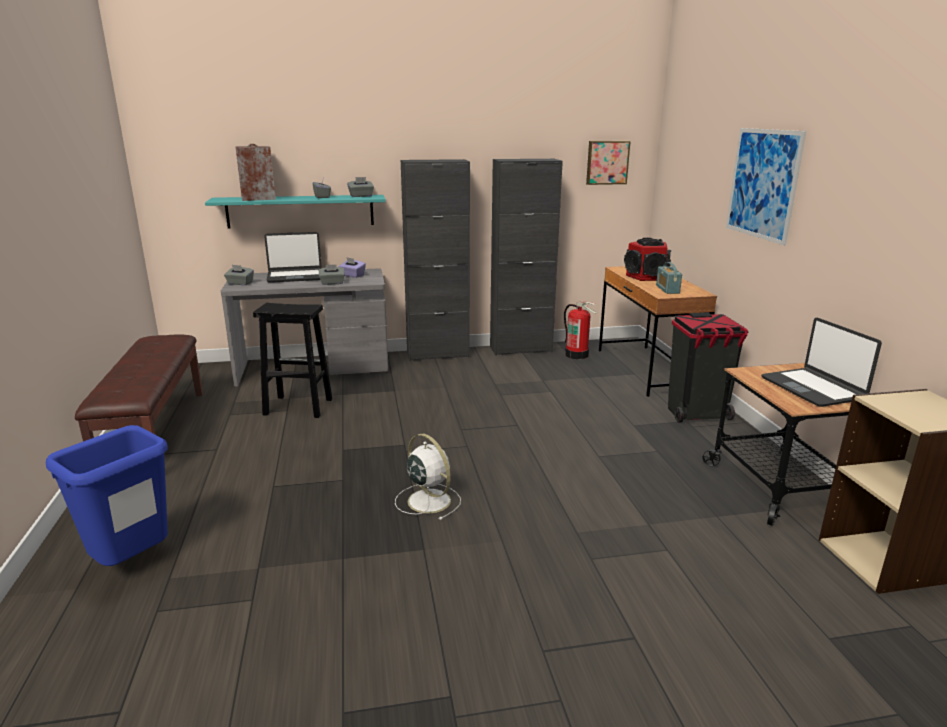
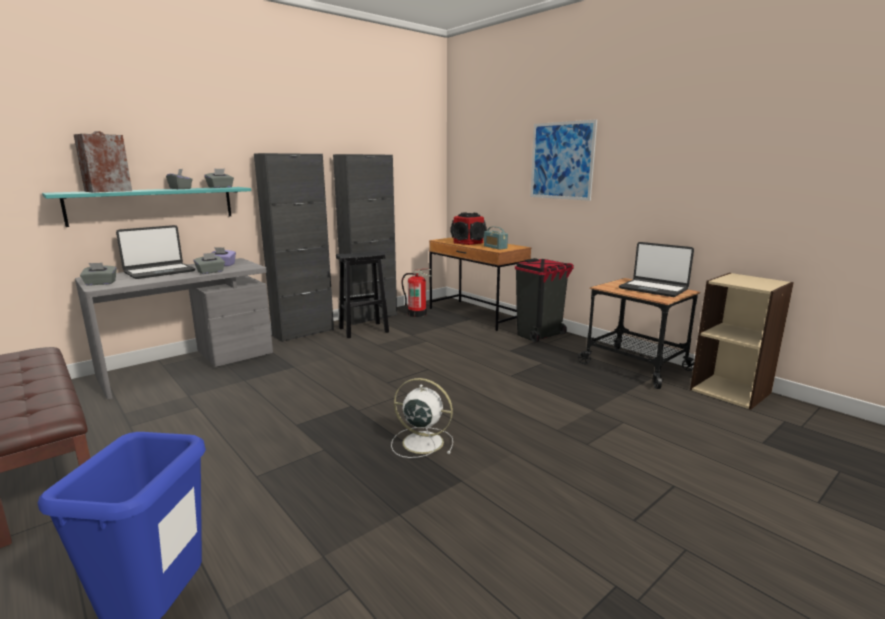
camera: 30 degrees left, 5 degrees down
black stool [253,303,332,418] -> black stool moved to [336,251,389,338]
picture [586,141,631,185] -> none

